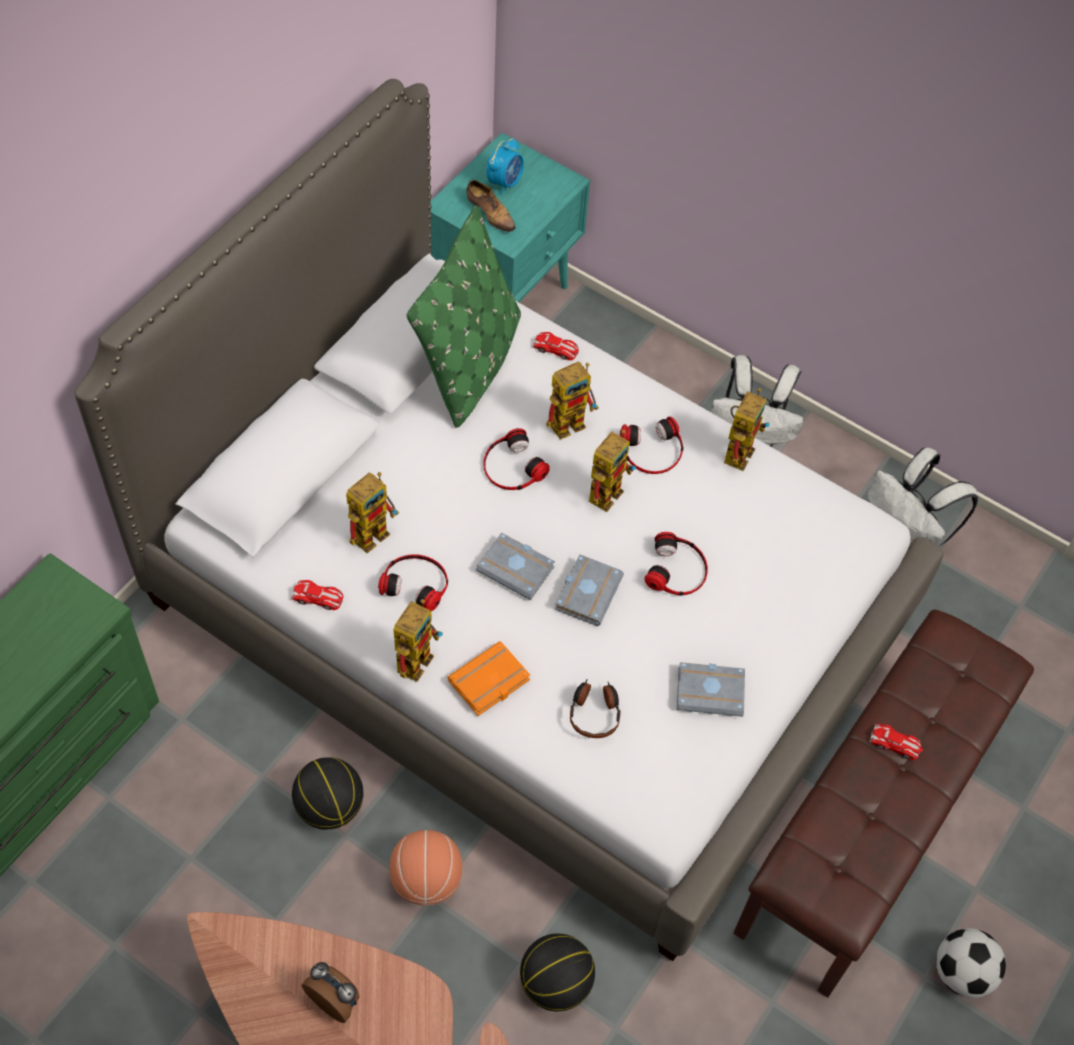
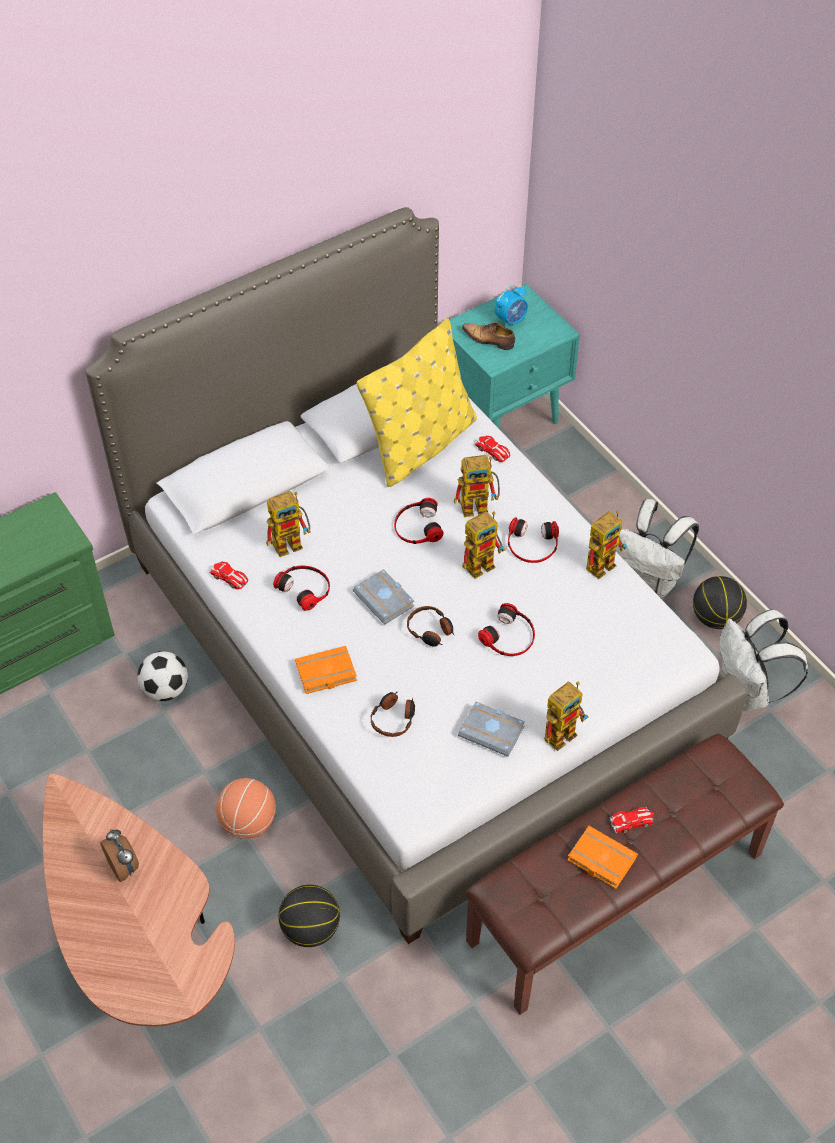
camera: 25 degrees right, 5 degrees down
basketball [292,757,363,829] -> basketball moved to [693,576,747,629]
toy robot [393,599,443,682] -> toy robot moved to [544,681,589,751]
green pillow [407,205,521,428] -> yellow pillow [356,318,477,487]
shoe [467,180,516,232] -> shoe turned 135 degrees clockwise [462,322,515,350]
grey book [555,554,624,626] -> headphones [407,606,454,647]
toy car [869,724,923,760] -> toy car turned 60 degrees counterclockwise [609,807,654,833]
football [936,928,1006,998] -> football moved to [137,651,188,701]
none -> orange book [567,826,638,889]

